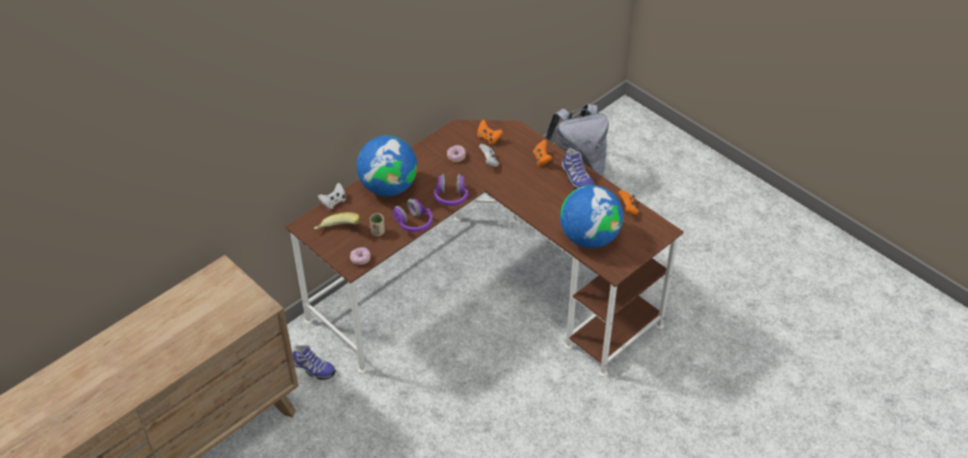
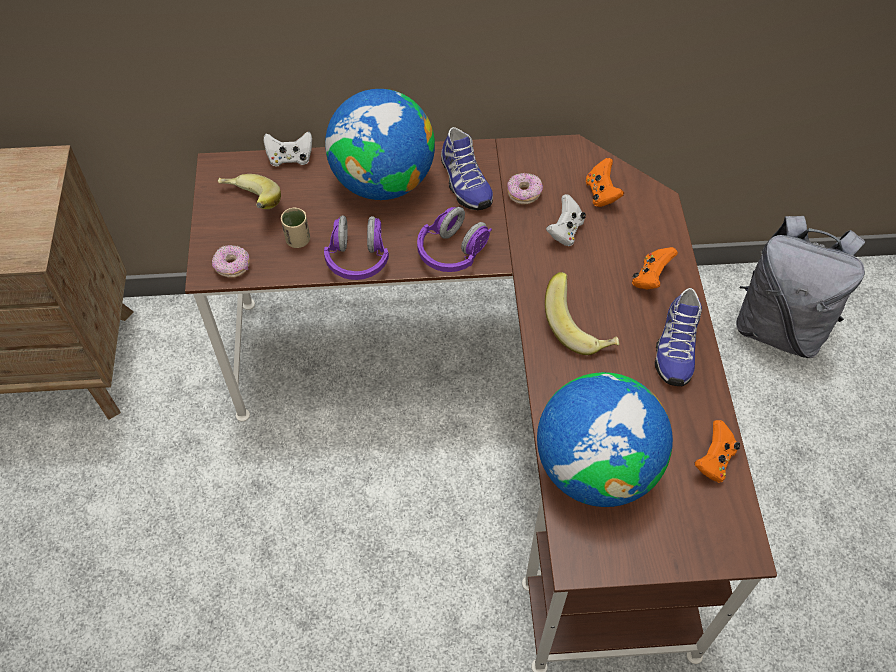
camera: 40 degrees right, 10 degrees up
shoe [293,345,336,380] -> shoe moved to [441,127,493,210]
none -> banana [545,272,619,355]

